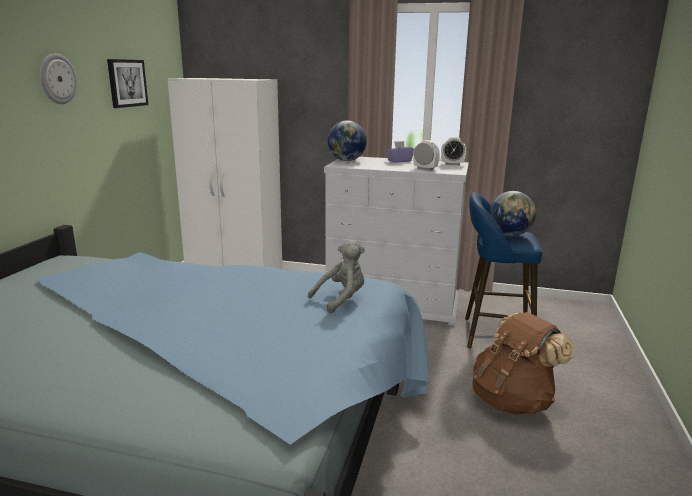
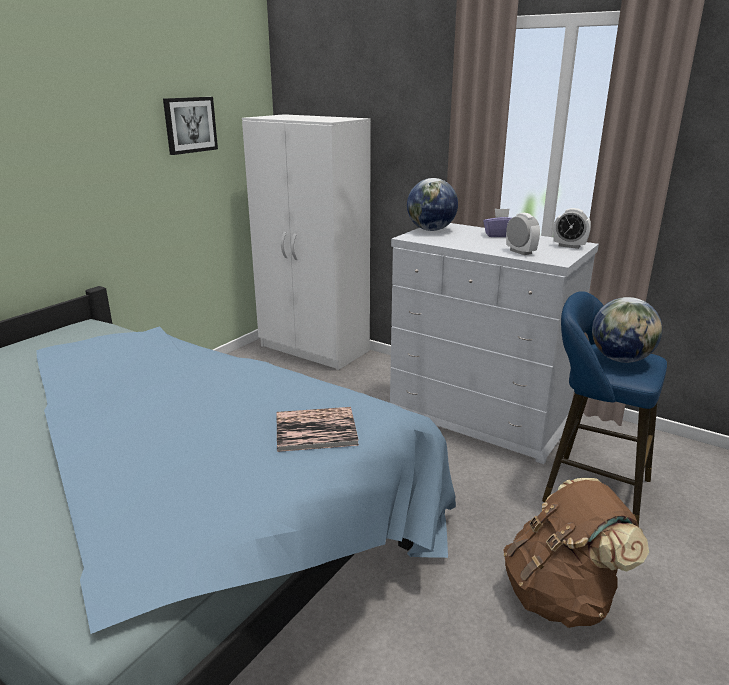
camera: 20 degrees right, 5 degrees up
wall clock [40,53,77,104] -> none
grey plush toy [308,240,365,314] -> book [276,407,359,452]

